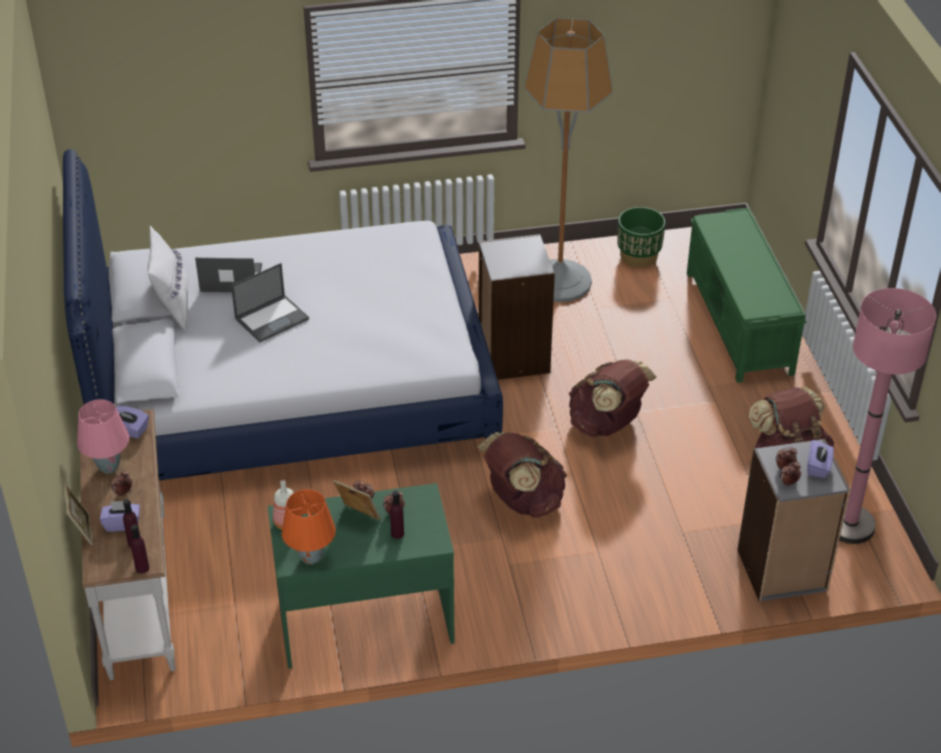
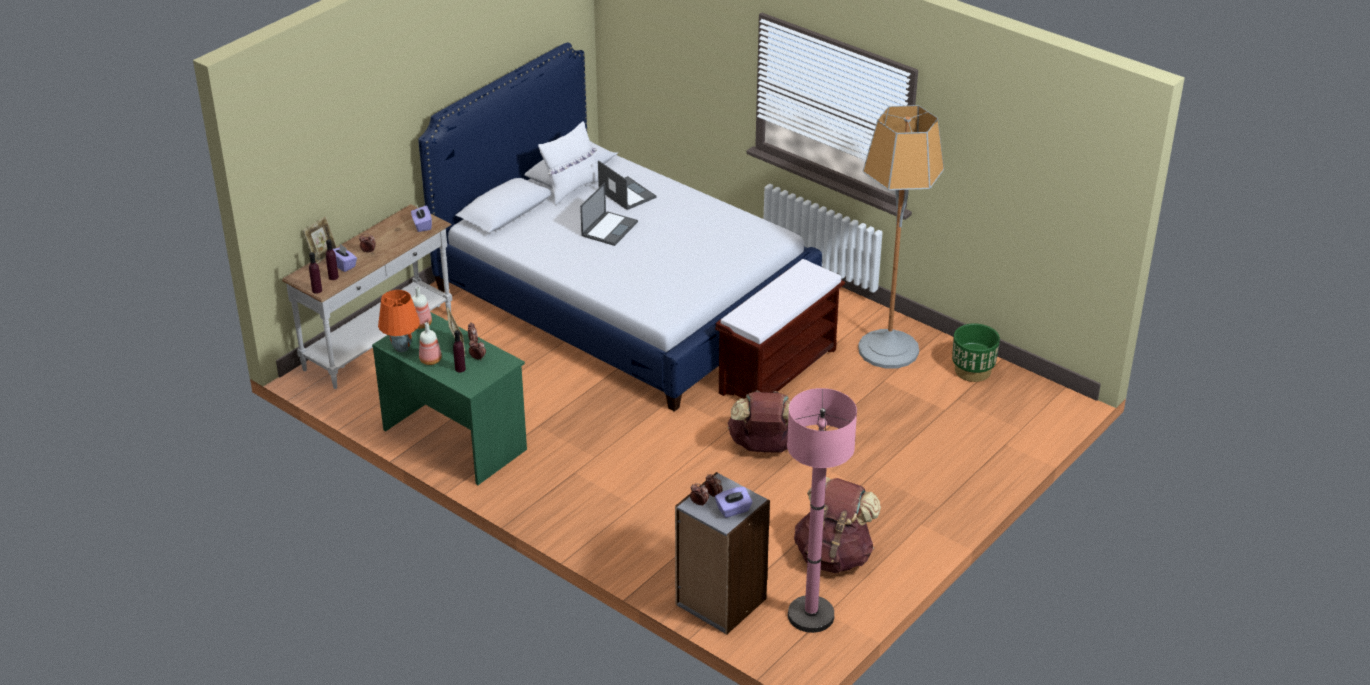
camera: 50 degrees right, 5 degrees down
pink table lamp [77,399,130,473] -> none
laptop [231,263,309,343] -> laptop turned 75 degrees counterclockwise [580,183,638,246]
brown backpack [477,432,567,517] -> none
grey bookcase [478,234,555,380] -> brown bench [715,259,845,399]
green bench [687,208,807,383] -> none
none -> bottle [419,322,442,365]

